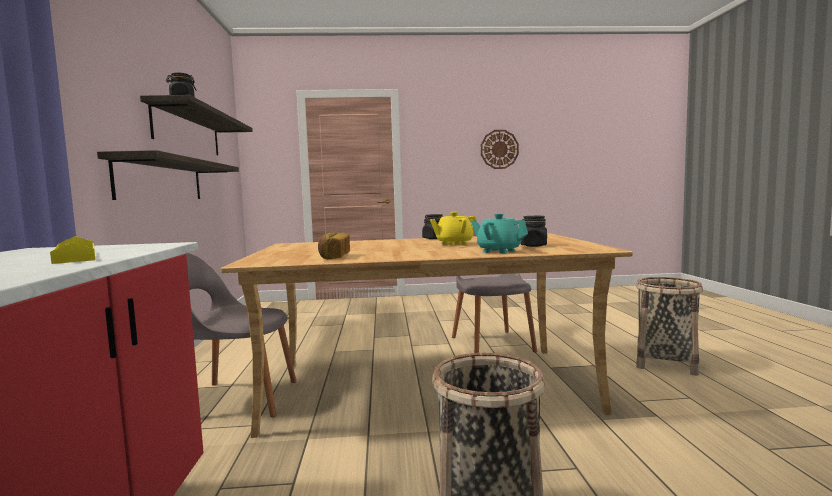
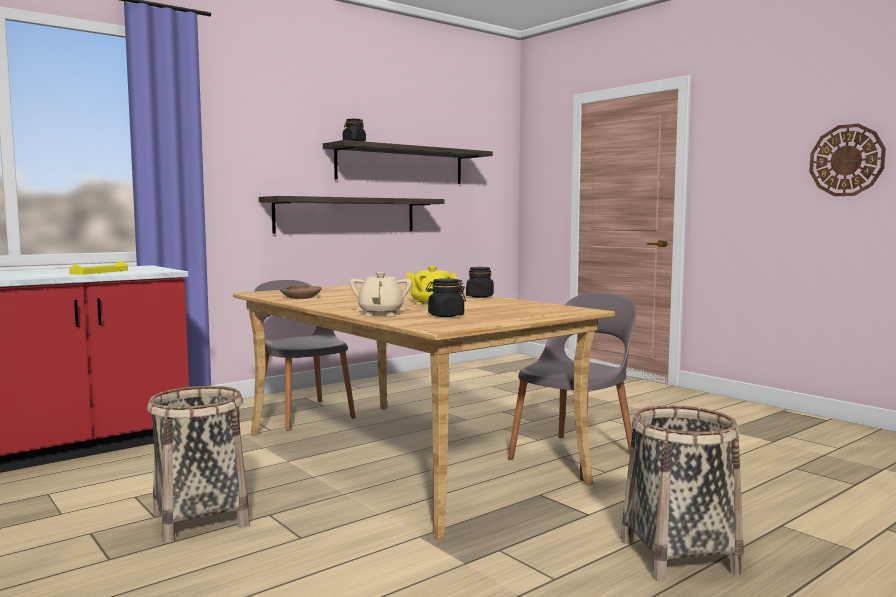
camera: 55 degrees right, 0 degrees up
bread [318,232,350,259] -> brown bowl [280,286,322,299]
turquoise teapot [471,213,528,254] -> beige teapot [349,272,412,316]

